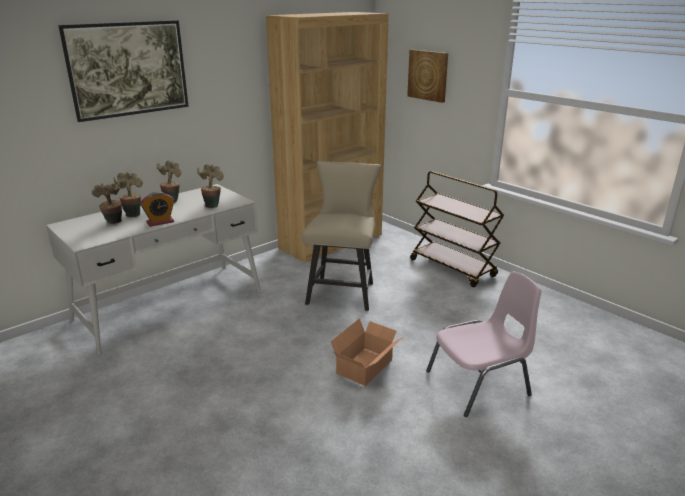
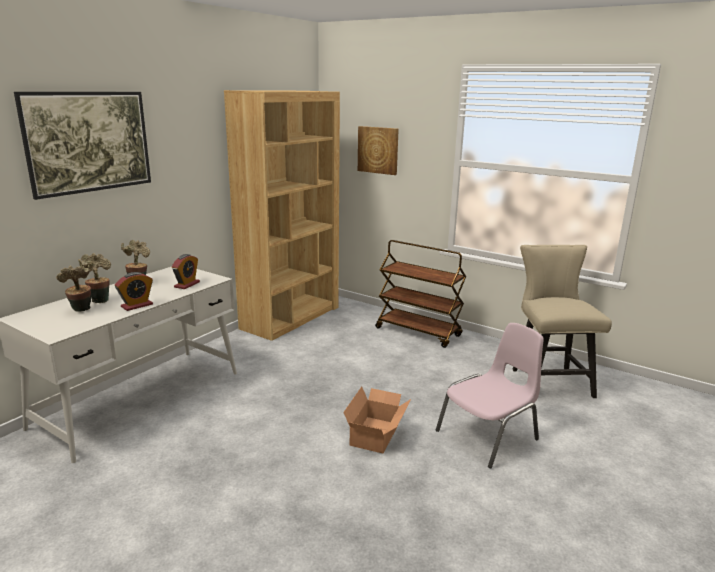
camera: 15 degrees left, 5 degrees down
potted plant [197,164,224,208] -> alarm clock [172,254,200,289]
beige chair [302,161,381,311] -> beige chair moved to [512,245,612,398]

